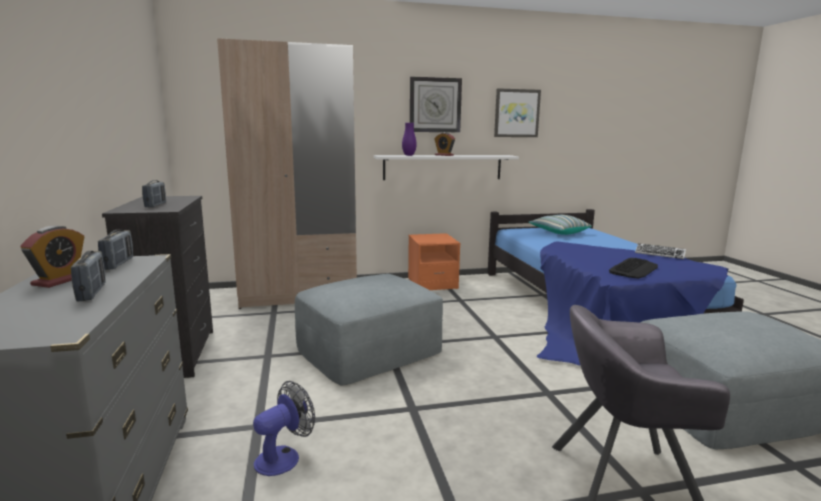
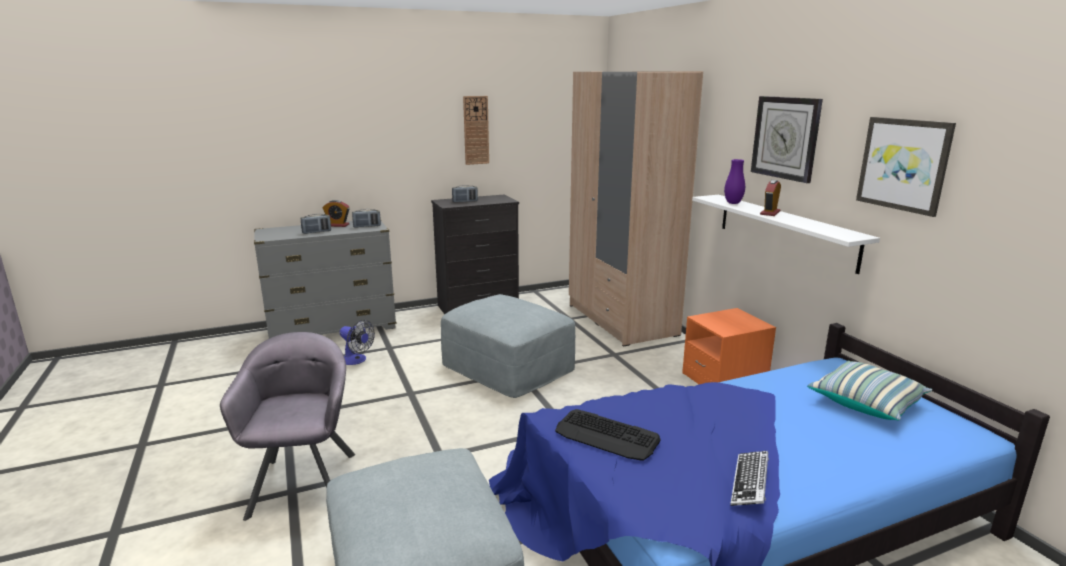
camera: 80 degrees right, 5 degrees up
none -> wall clock [463,96,489,165]

